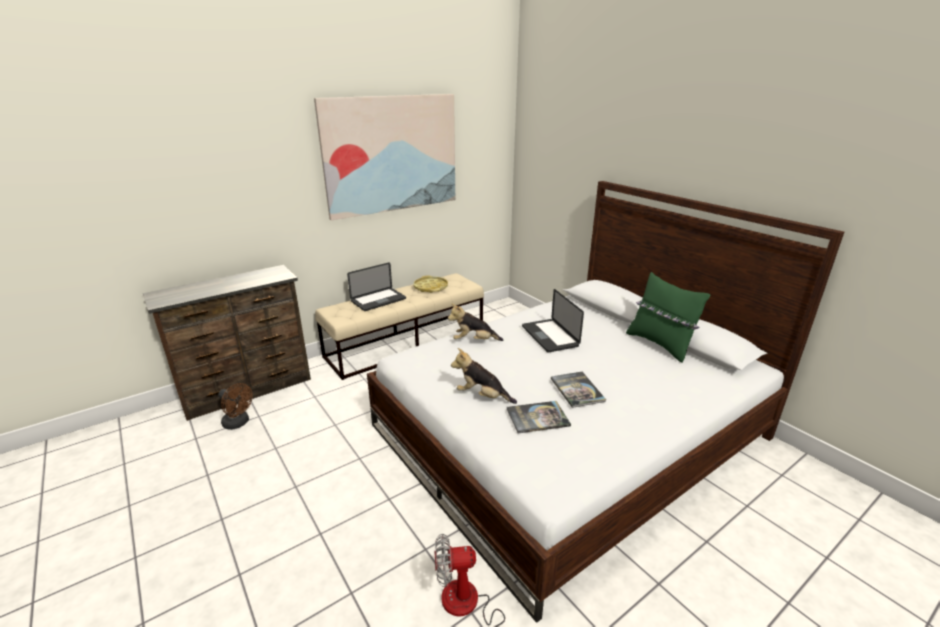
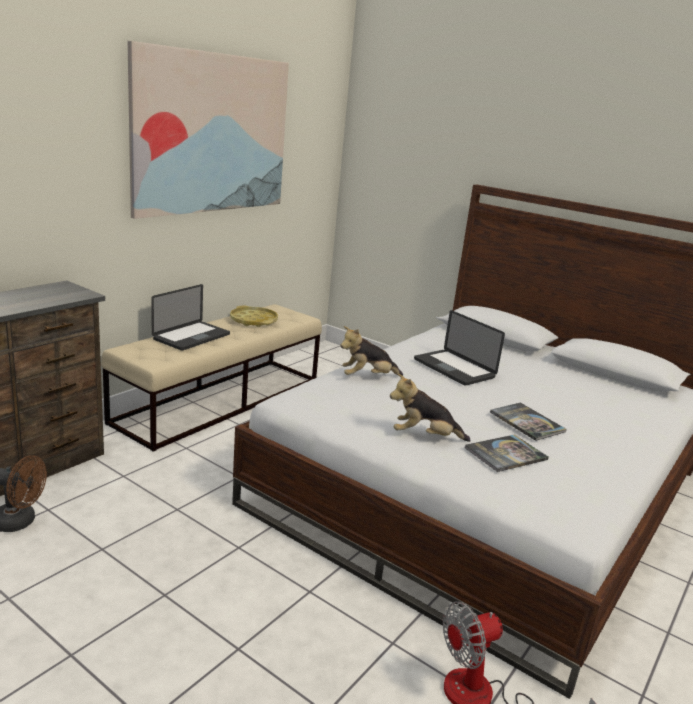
camera: 20 degrees left, 5 degrees down
green pillow [626,272,710,363] -> none

